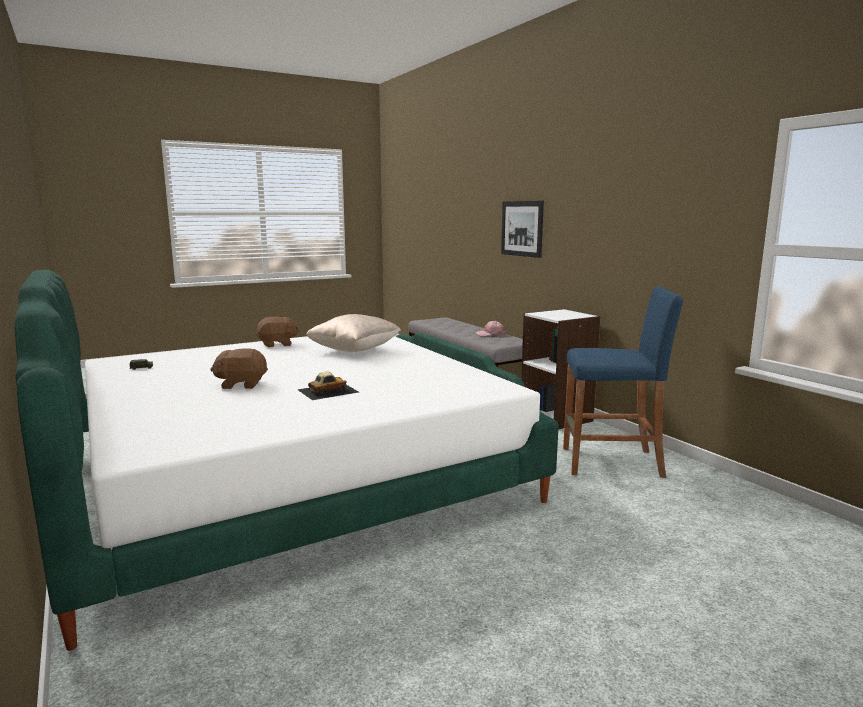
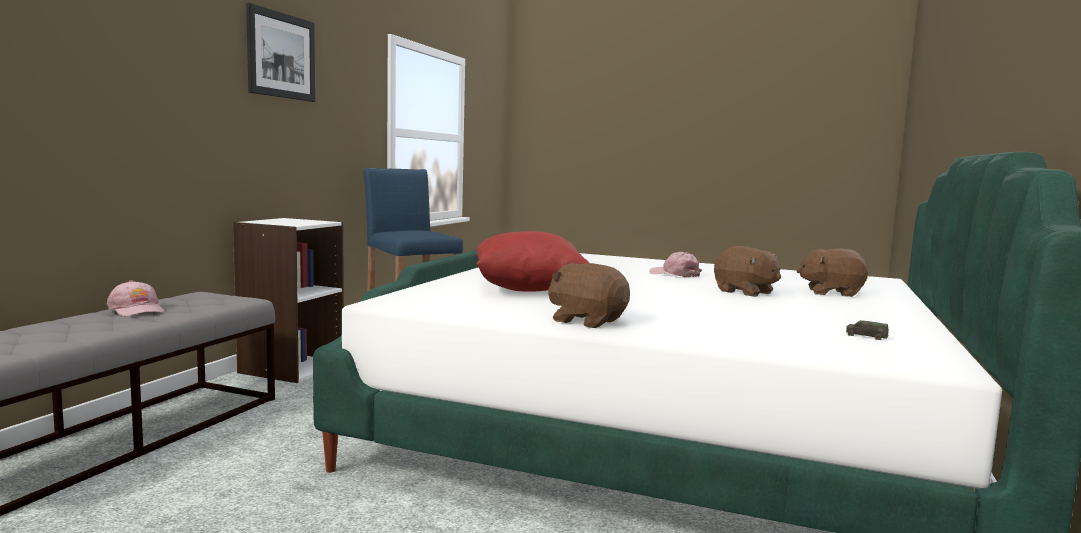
camera: 130 degrees left, 5 degrees down
toy car [298,372,358,400] -> pink cap [649,252,702,278]
beige pillow [306,314,401,352] -> red pillow [476,231,589,292]
picture [501,201,544,258] -> picture moved to [246,3,315,102]
none -> brown plush toy [796,248,868,297]

